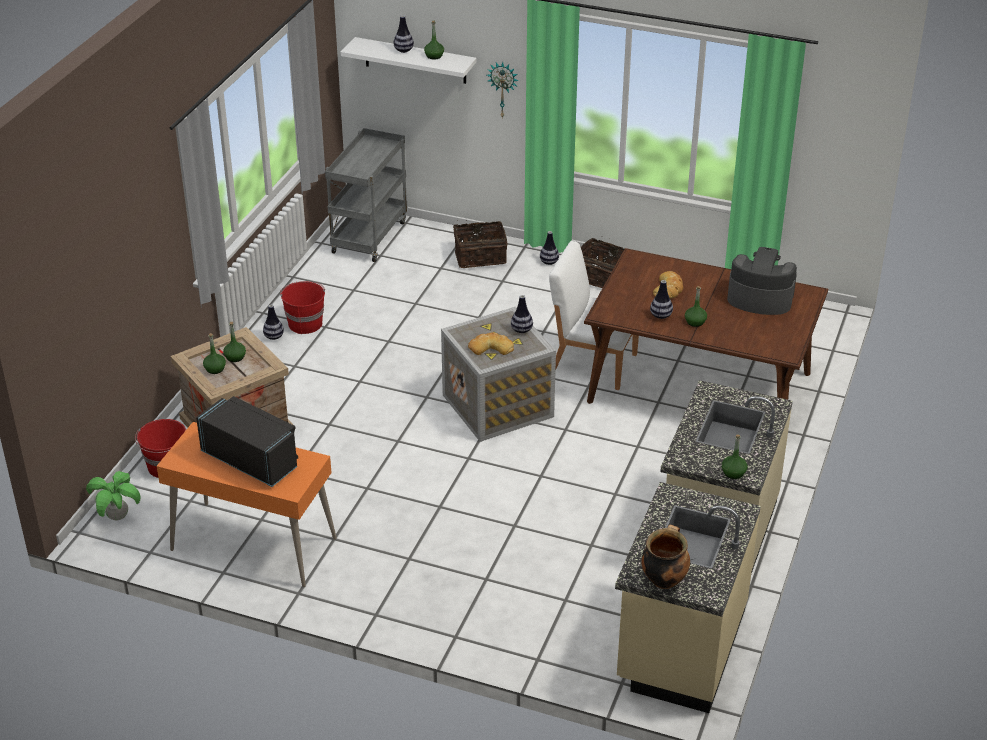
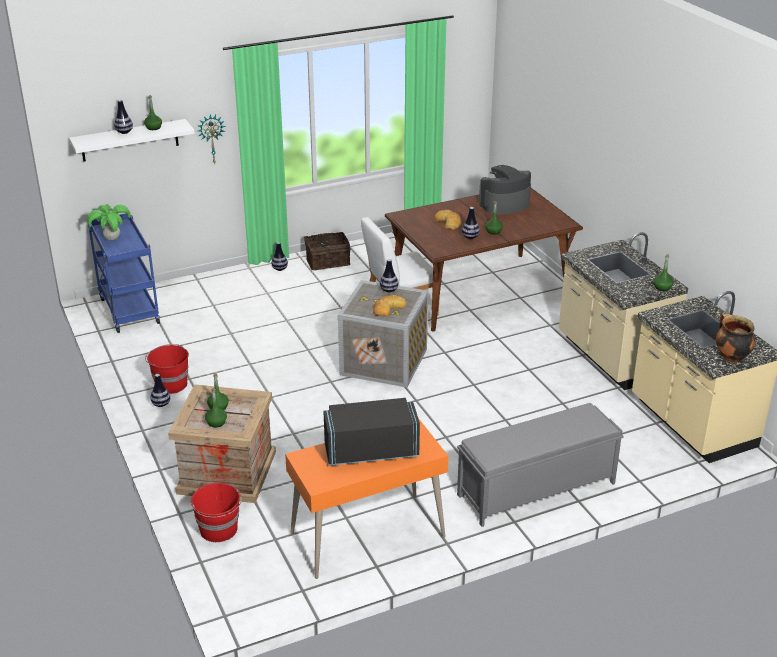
camera: 45 degrees left, 5 degrees down
potted plant [86,471,141,521] -> potted plant moved to [87,204,131,240]
grey cart [325,128,407,262] -> blue cart [88,213,160,333]
basket [453,220,508,268] -> none
none -> grey bench [457,403,624,527]

